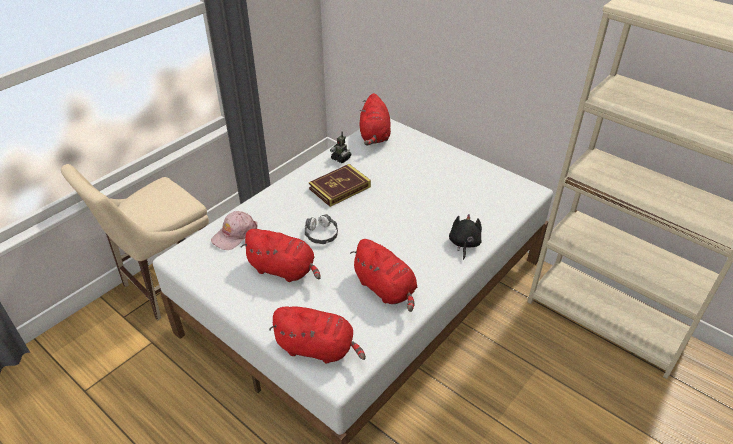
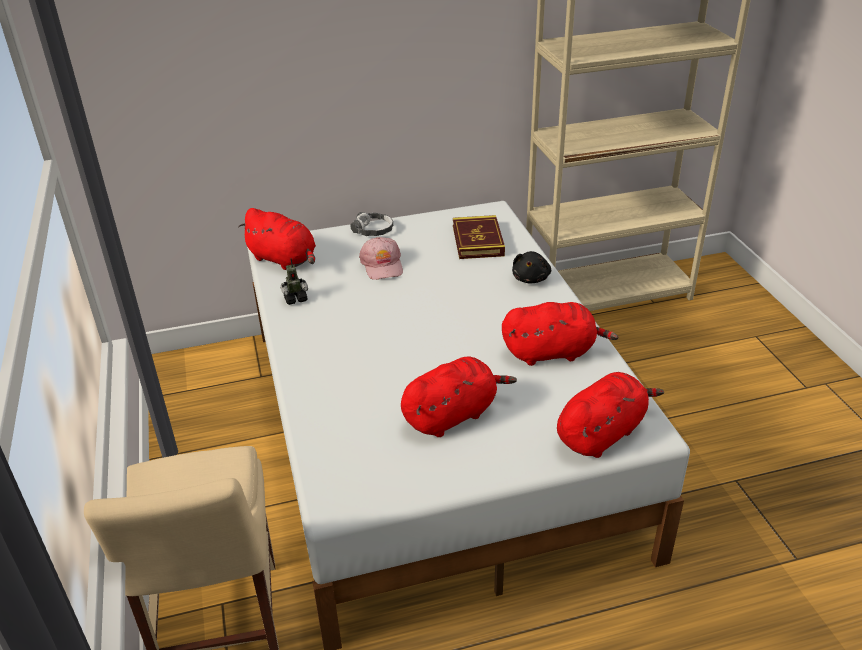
camera: 55 degrees left, 5 degrees down
pink cap [211,211,257,250] -> pink cap moved to [359,237,403,280]
headphones [305,214,338,244] -> headphones moved to [350,212,393,236]
book [309,164,371,207] -> book moved to [453,215,505,259]
black plush toy [449,214,482,260] -> black plush toy turned 120 degrees counterclockwise [512,251,551,283]

